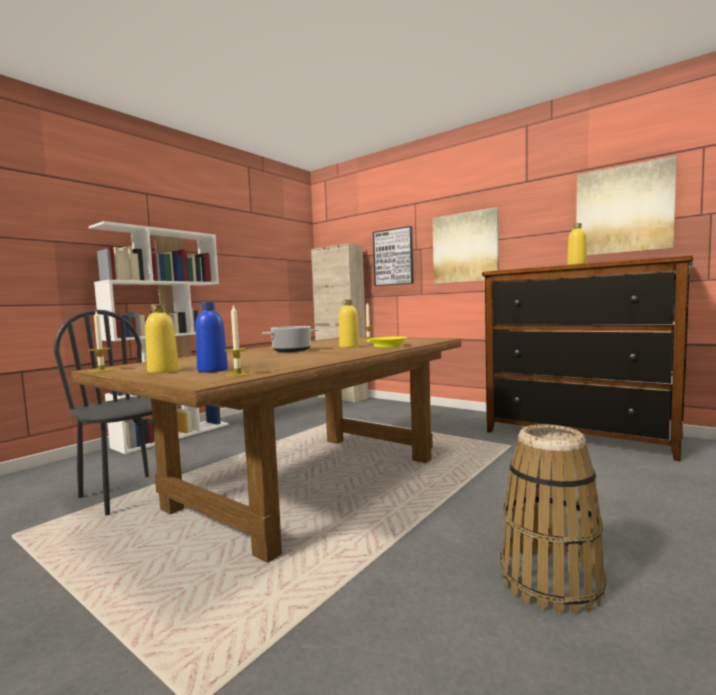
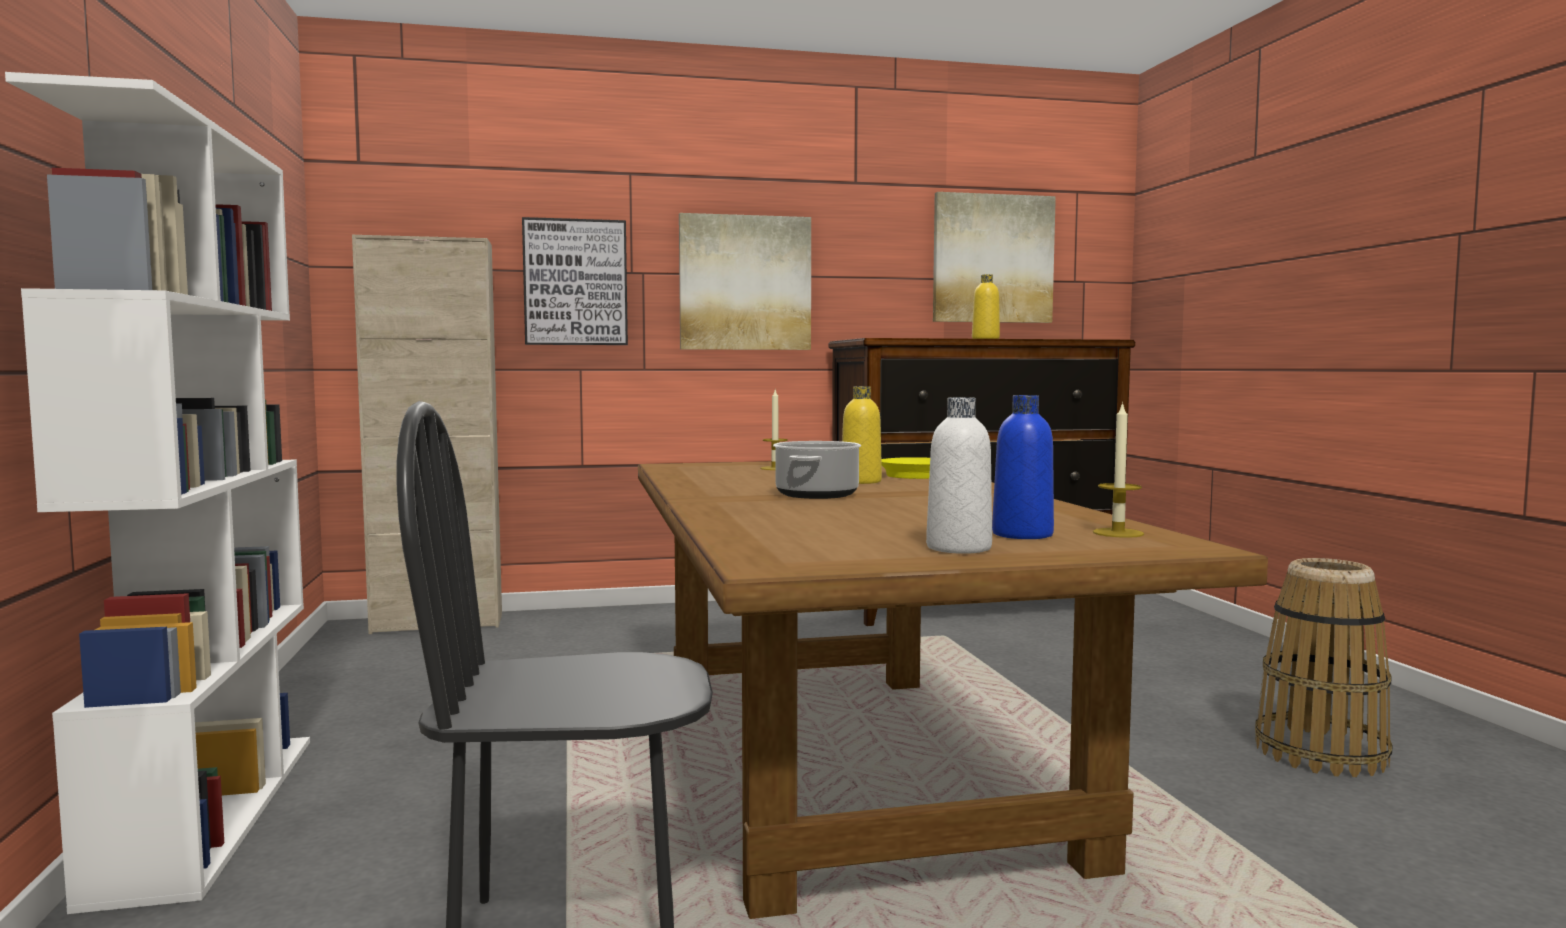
camera: 50 degrees left, 0 degrees up
candle [89,311,114,373] -> none
yellow bottle [145,304,179,374] -> white bottle [926,397,992,554]

